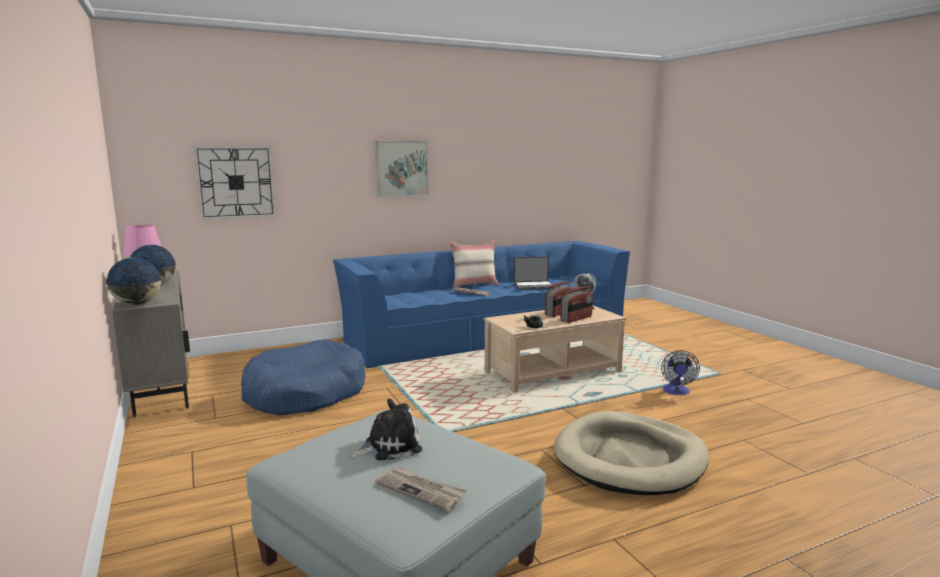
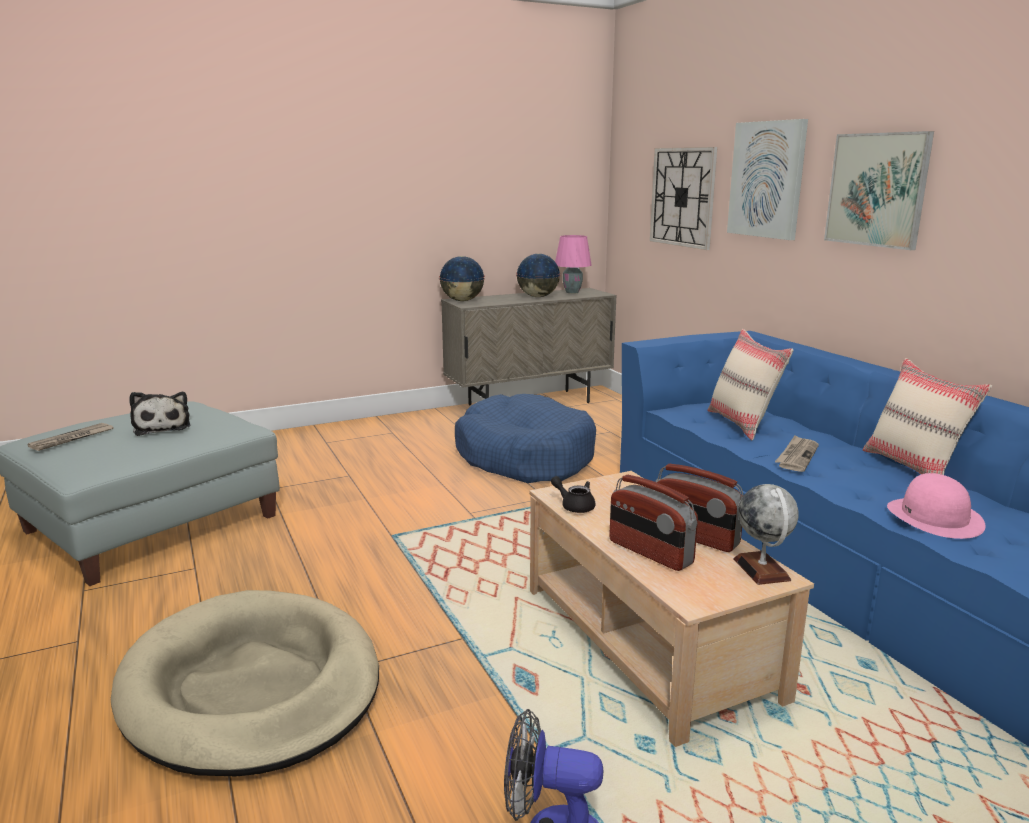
camera: 90 degrees right, 5 degrees up
laptop [513,256,553,290] -> pink hat [887,473,986,539]
none -> beige pillow [708,329,794,441]
none -> picture [727,119,808,240]

